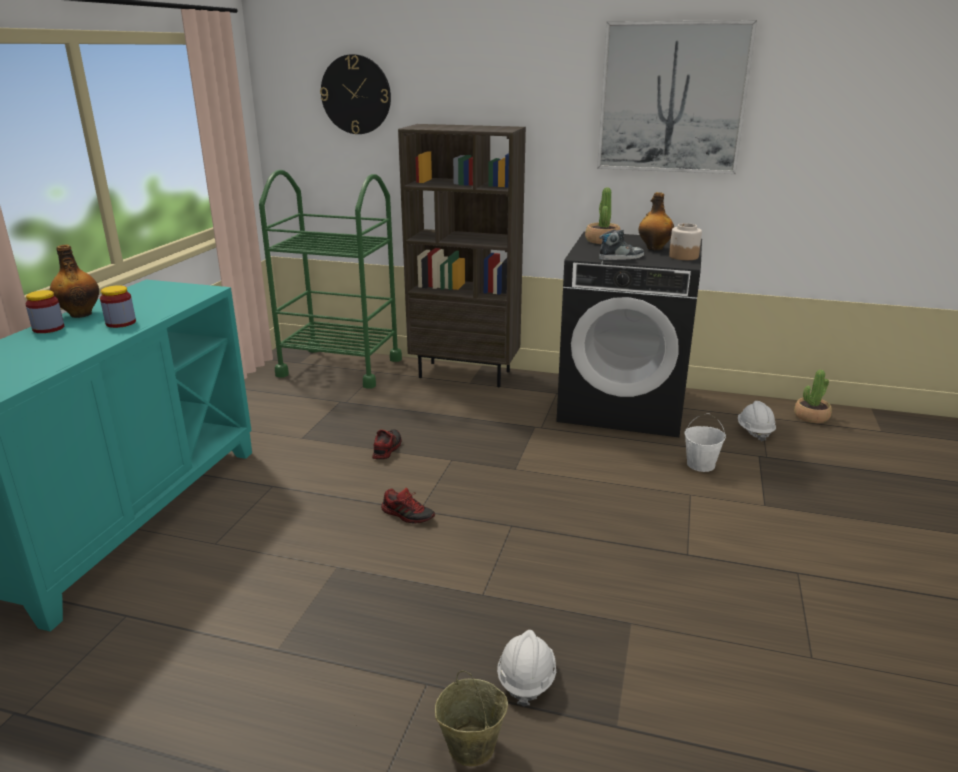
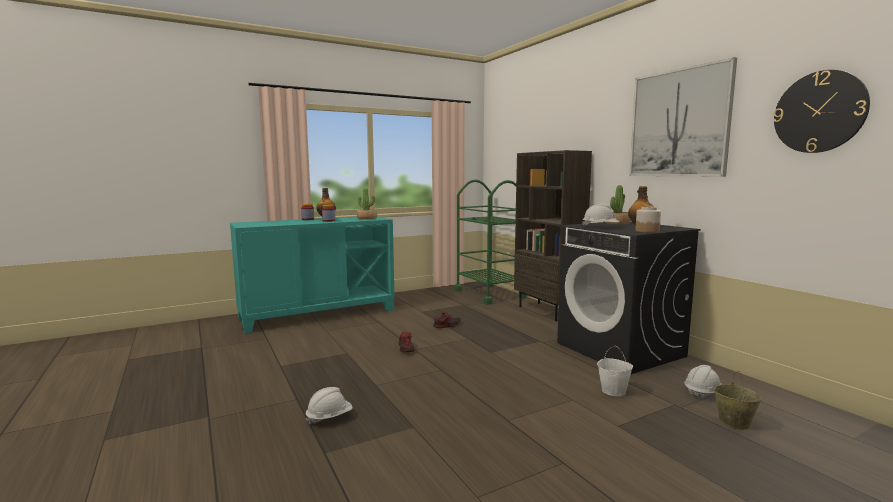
camera: 45 degrees right, 15 degrees down
wall clock [320,54,391,134] -> wall clock moved to [773,70,870,153]
beige bucket [435,671,508,766] -> beige bucket moved to [714,371,762,430]
shoe [599,230,644,260] -> white hard hat [582,204,619,227]
potted plant [794,370,832,423] -> potted plant moved to [357,188,377,219]

